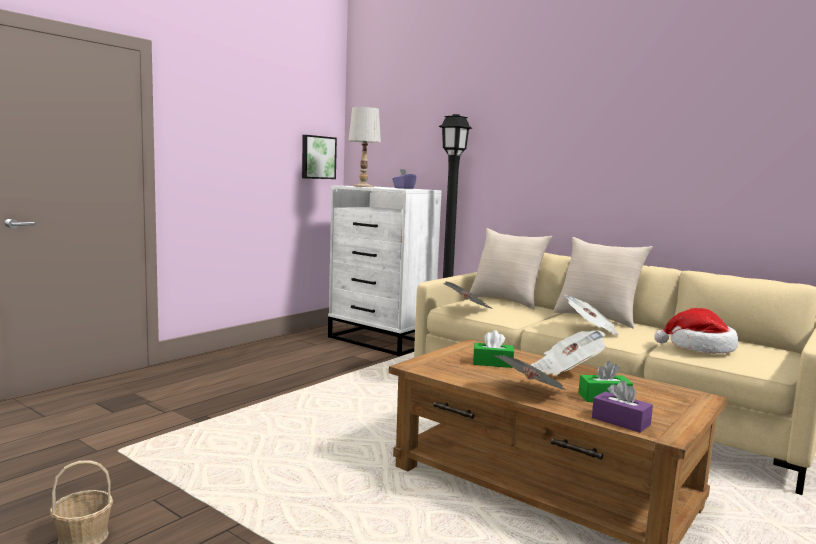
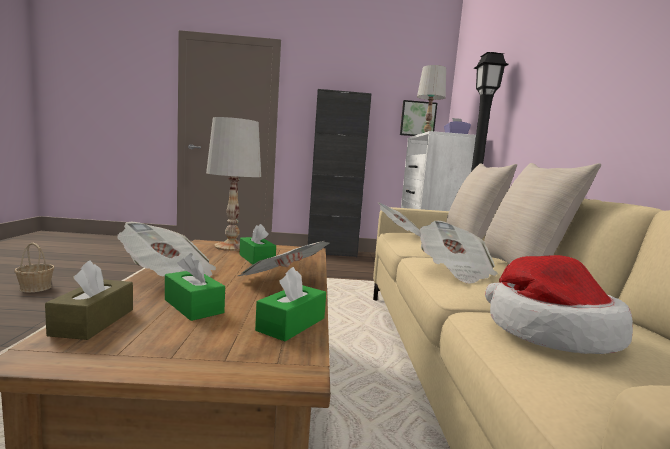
camera: 50 degrees right, 0 degrees up
purple tissue box [592,381,653,433] -> brown tissue box [45,260,133,340]
none -> white table lamp [206,117,261,251]
none -> green tissue box [255,267,326,341]
none -> black cabinet [308,89,372,258]

